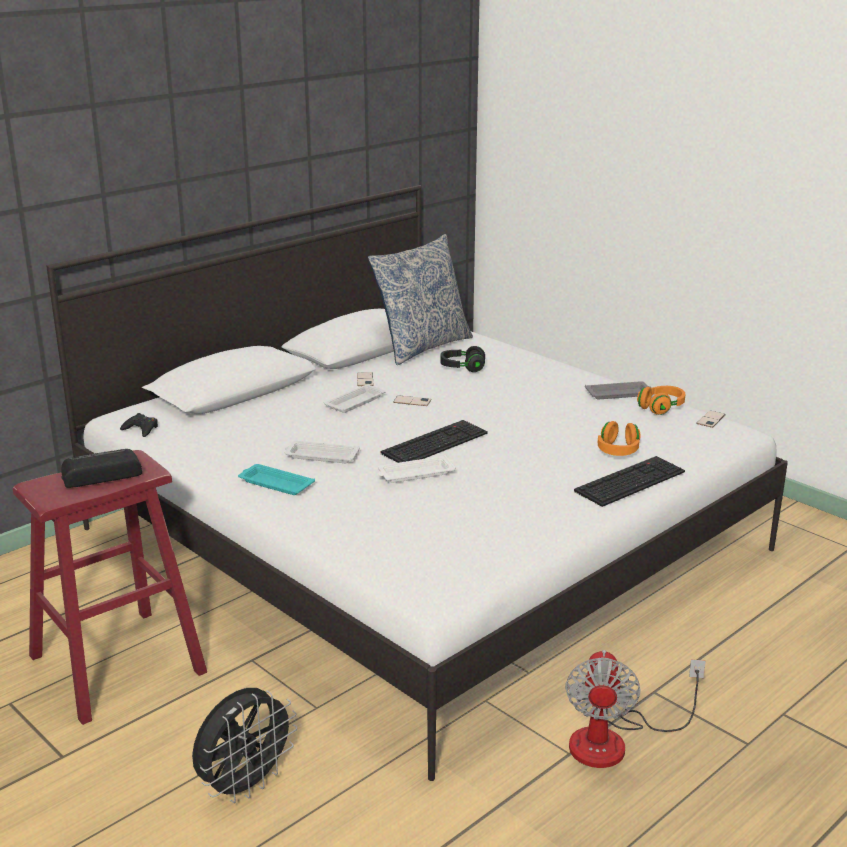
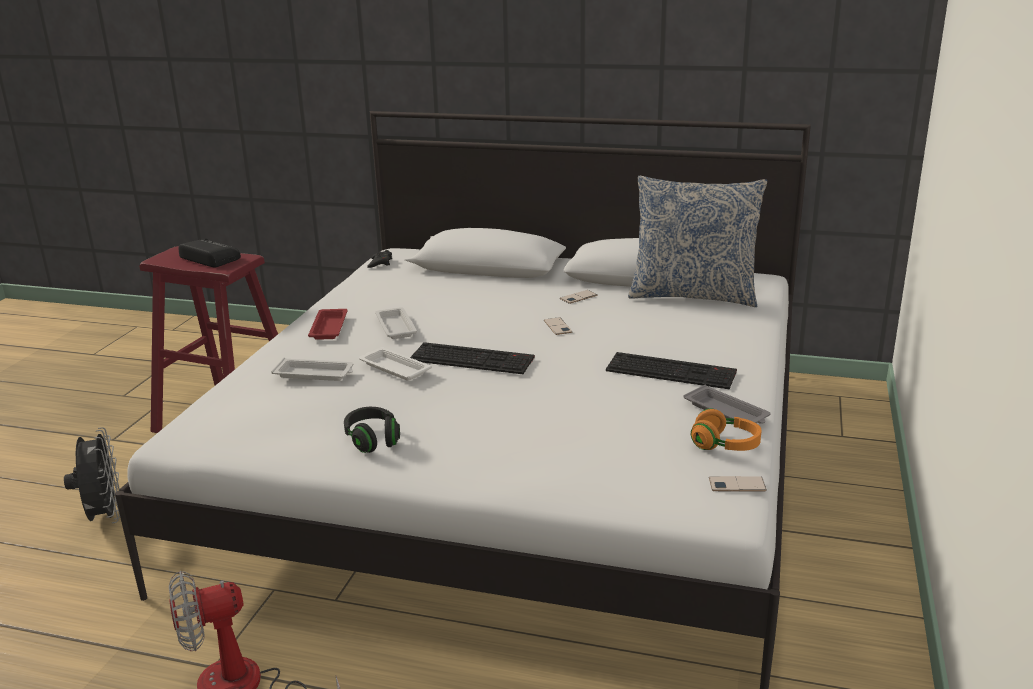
camera: 60 degrees right, 0 degrees up
black fan [192,688,297,803] -> black fan turned 120 degrees counterclockwise [64,427,120,523]
turquoise tray [238,464,315,495] -> red tray [308,309,348,340]
white tray [324,385,386,413] -> white tray moved to [271,358,354,381]
black headphones [440,346,485,372] -> black headphones moved to [344,407,400,453]
keyboard [574,456,685,507] -> keyboard moved to [606,352,737,390]
orange headphones [597,421,640,456] -> none

